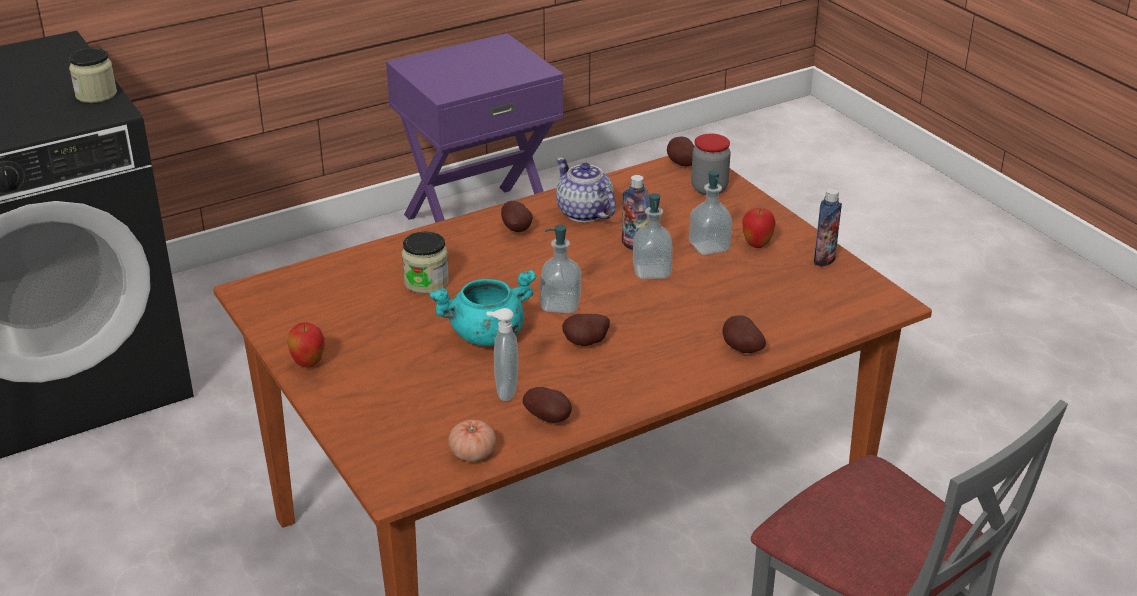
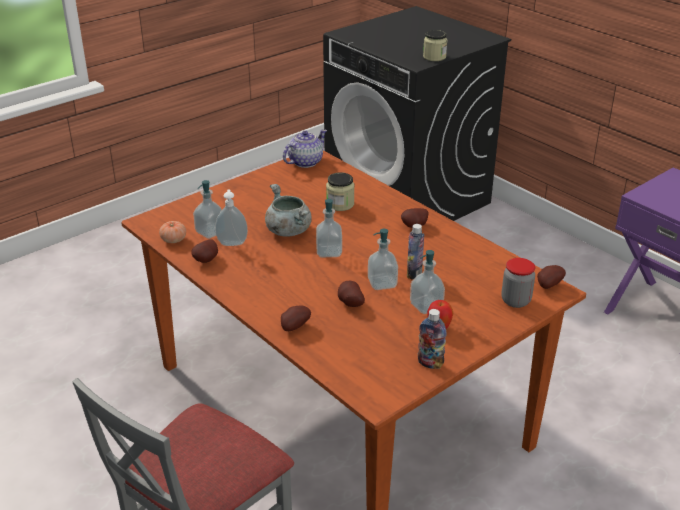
camera: 80 degrees right, 0 degrees up
apple [287,322,325,368] -> none
turquoise cooking pot [430,270,537,346] -> grey cooking pot [265,184,312,237]
teapot [556,157,616,222] -> teapot moved to [283,129,327,168]
potato [562,314,610,346] -> potato moved to [338,281,365,307]
none -> soap dispenser [193,180,222,239]

